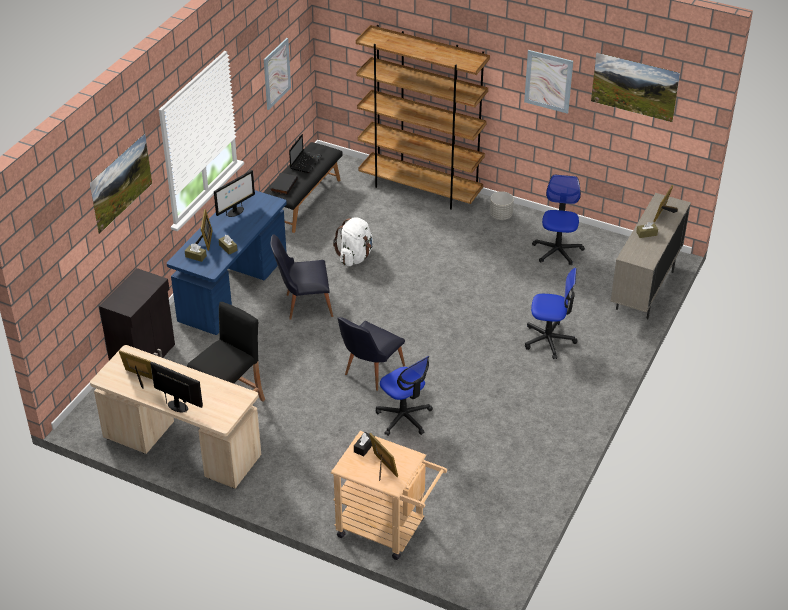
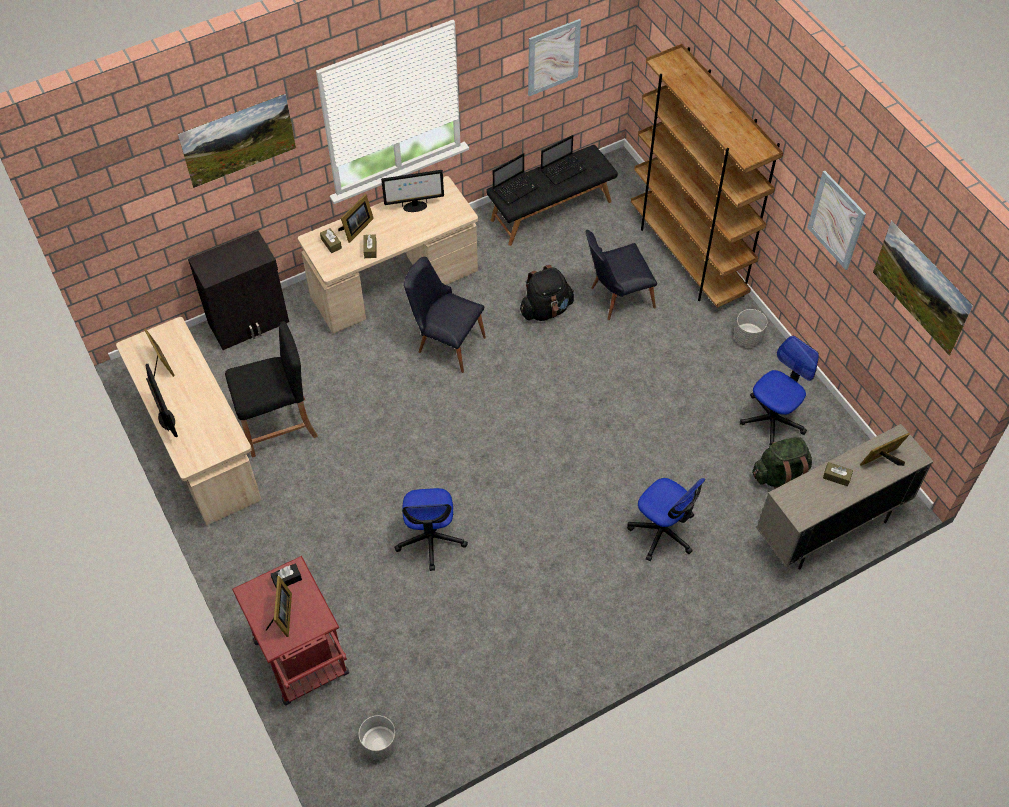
camera: 35 degrees right, 15 degrees up
blue desk [167,190,287,335] -> beige desk [298,176,478,333]
black book [270,173,298,195] -> laptop [493,153,539,205]
beige cart [331,431,447,560] -> red cart [232,556,349,706]
white backpack [333,217,373,266] -> black backpack [520,265,574,321]
black chair [338,317,405,391] -> black chair moved to [586,230,657,320]
none -> grey planter [359,715,397,760]
none -> green backpack [752,437,812,489]

